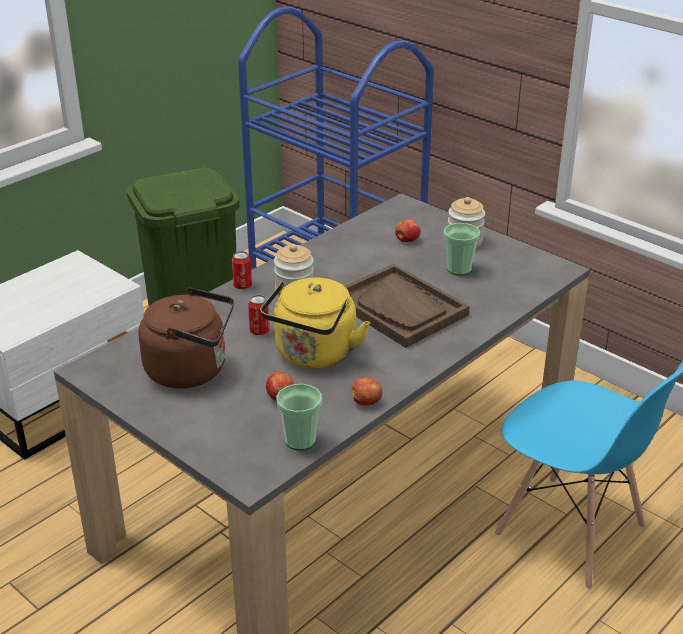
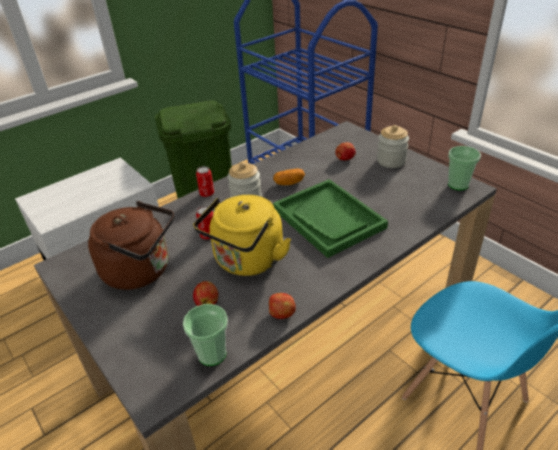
camera: 10 degrees right, 5 degrees up
brown tray [345,264,470,348] -> green tray [273,179,388,258]
cup [444,223,480,276] -> cup moved to [448,146,481,190]
none -> potato [273,169,305,185]

